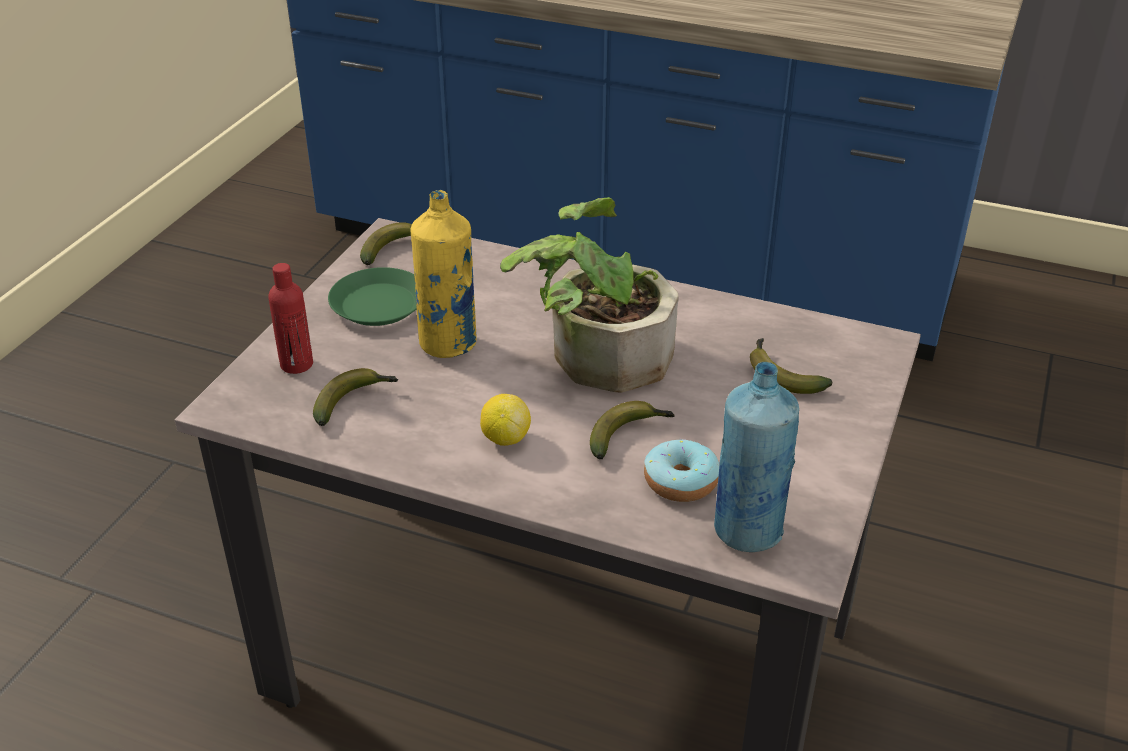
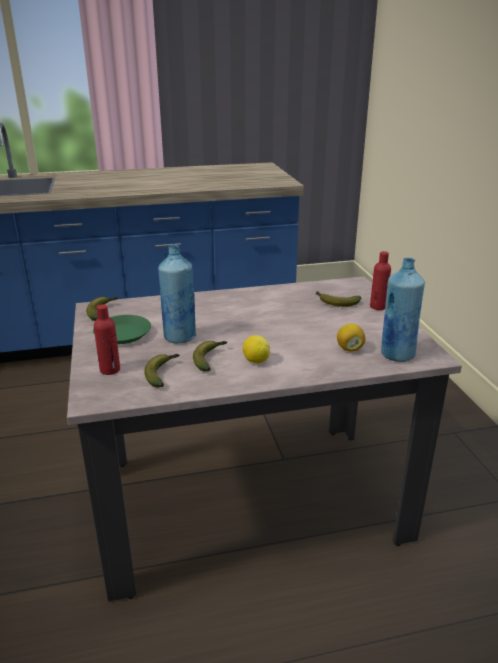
camera: 35 degrees left, 10 degrees down
yellow bottle [411,190,476,358] -> blue bottle [158,244,196,344]
potted plant [500,197,678,393] -> none
banana [590,401,674,459] -> banana moved to [193,341,227,372]
donut [644,439,719,502] -> lemon [337,324,365,352]
none -> red bottle [370,251,391,310]

